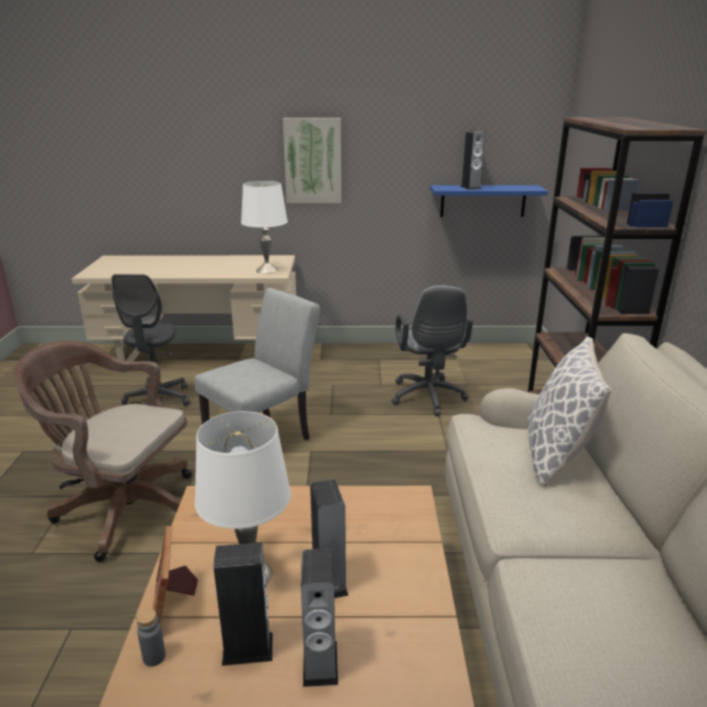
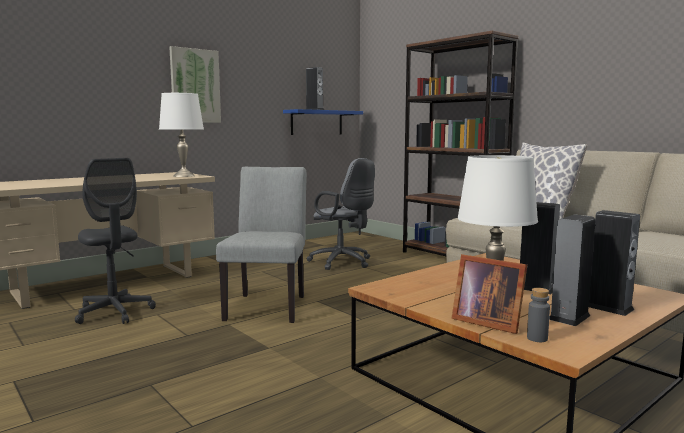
camera: 40 degrees left, 15 degrees down
brown office chair [14,341,192,562] -> none

